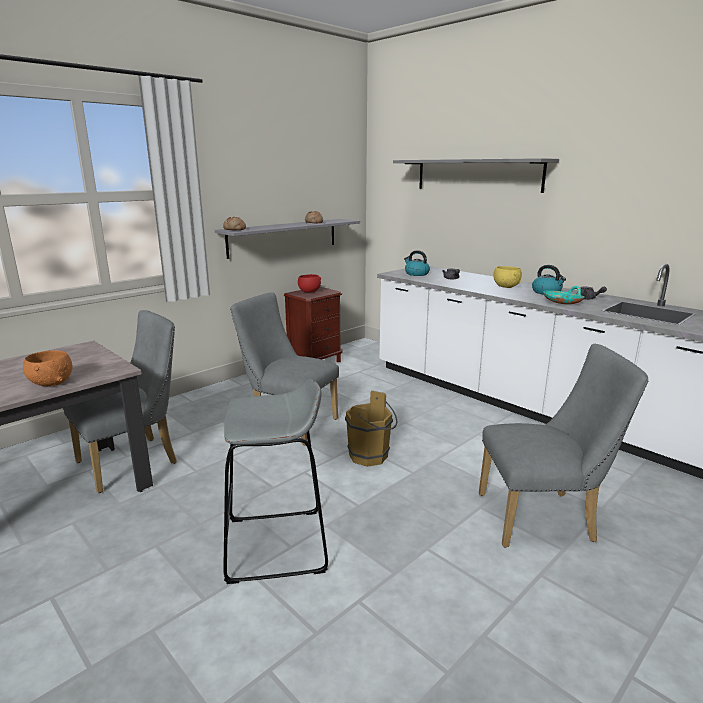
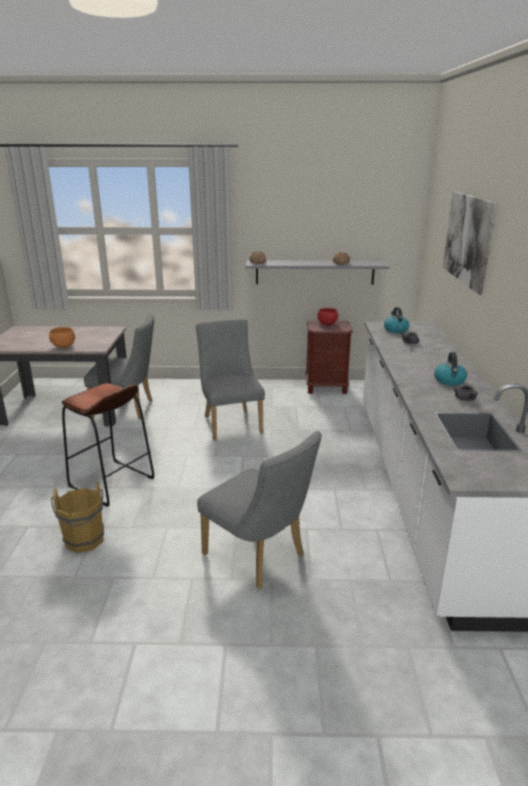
camera: 45 degrees right, 5 degrees up
grey stool [223,379,328,584] -> brown stool [62,383,155,507]
brown bucket [345,391,398,466] -> brown bucket moved to [51,481,104,553]
grey shelf [393,158,559,193] -> picture [443,191,497,295]
yellow bowl [493,266,522,288] -> none
turquoise bowl [543,286,585,304] -> none

